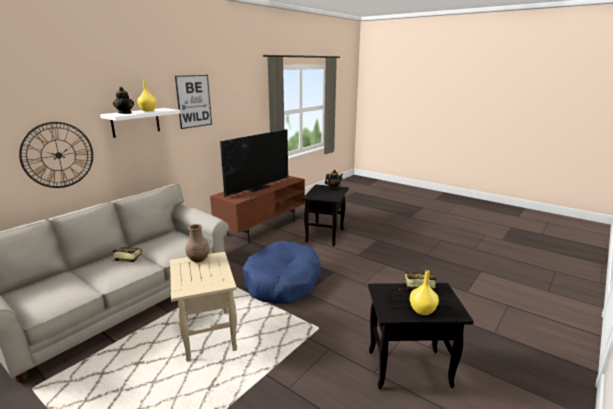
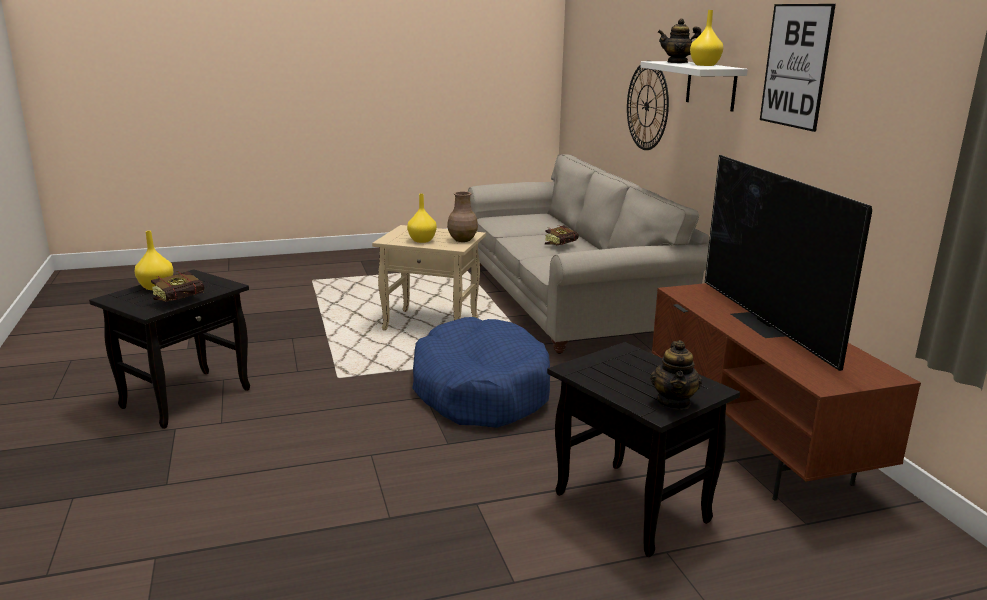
camera: 125 degrees right, 0 degrees up
none -> yellow vase [407,194,437,243]

